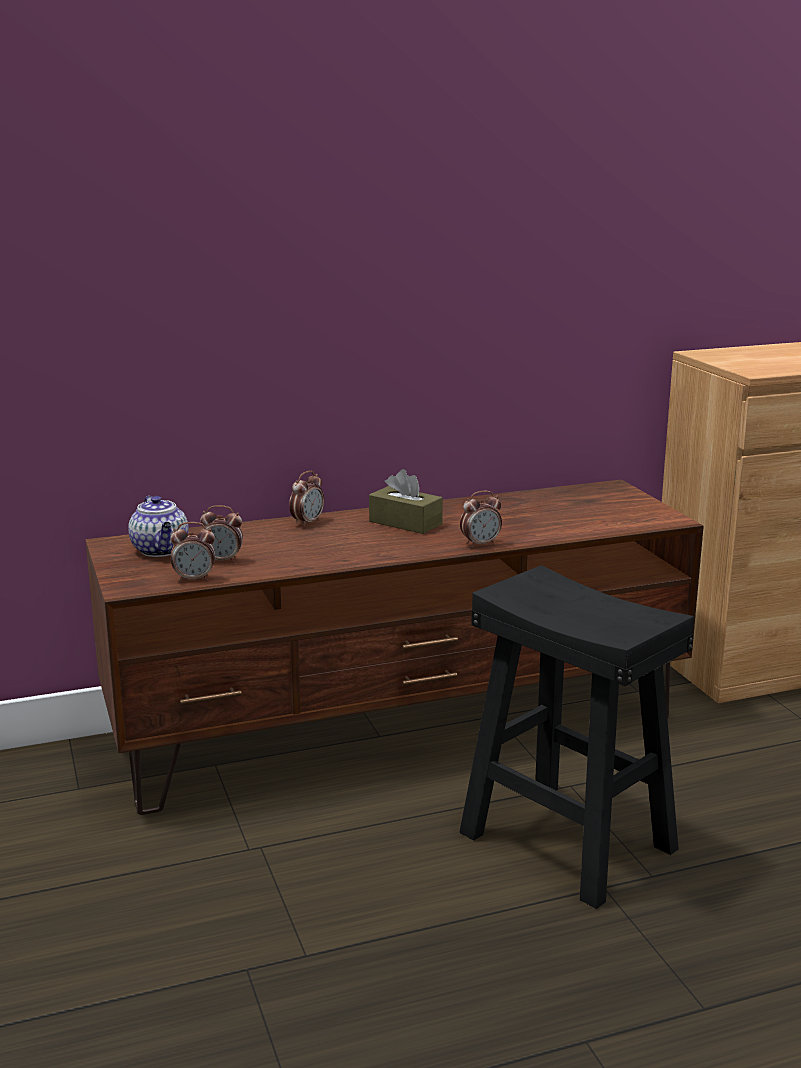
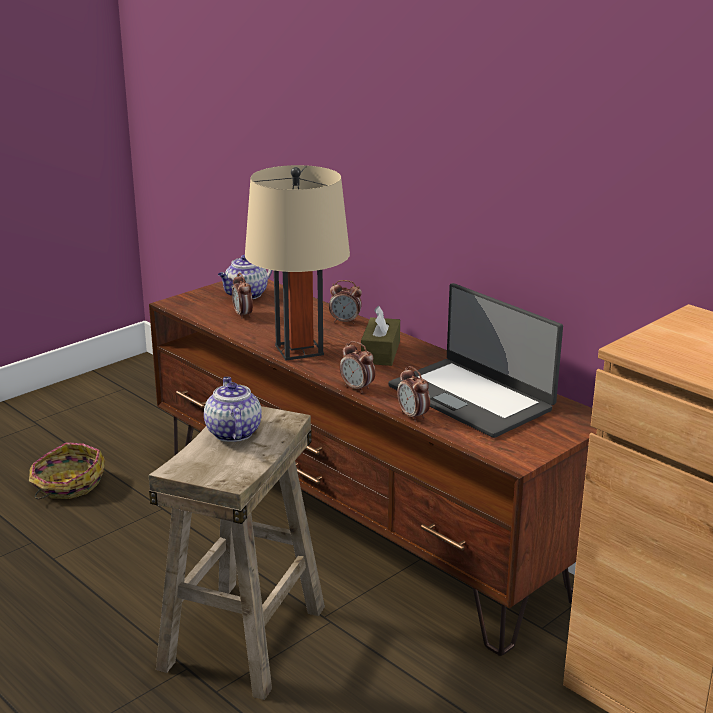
camera: 65 degrees right, 5 degrees up
alarm clock [171,522,215,582] -> alarm clock moved to [397,366,430,422]
black stool [459,565,694,909] -> beige stool [149,406,325,700]
none -> basket [29,442,105,499]
none -> teapot [204,377,262,442]
none -> beige table lamp [245,165,350,360]
none -> laptop [388,283,563,438]

